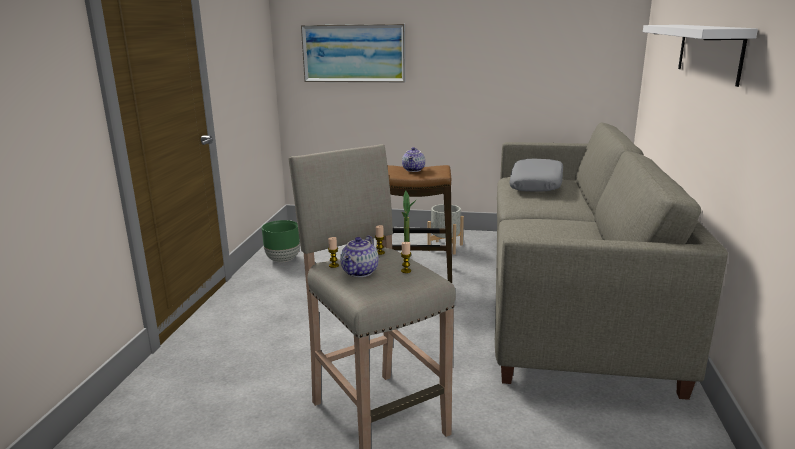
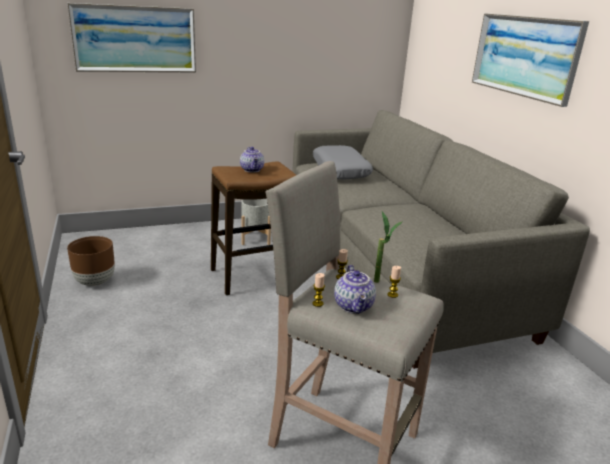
camera: 30 degrees left, 5 degrees up
green planter [262,220,300,262] -> brown planter [67,236,115,286]
white shelf [643,25,758,87] -> picture [472,13,589,107]

